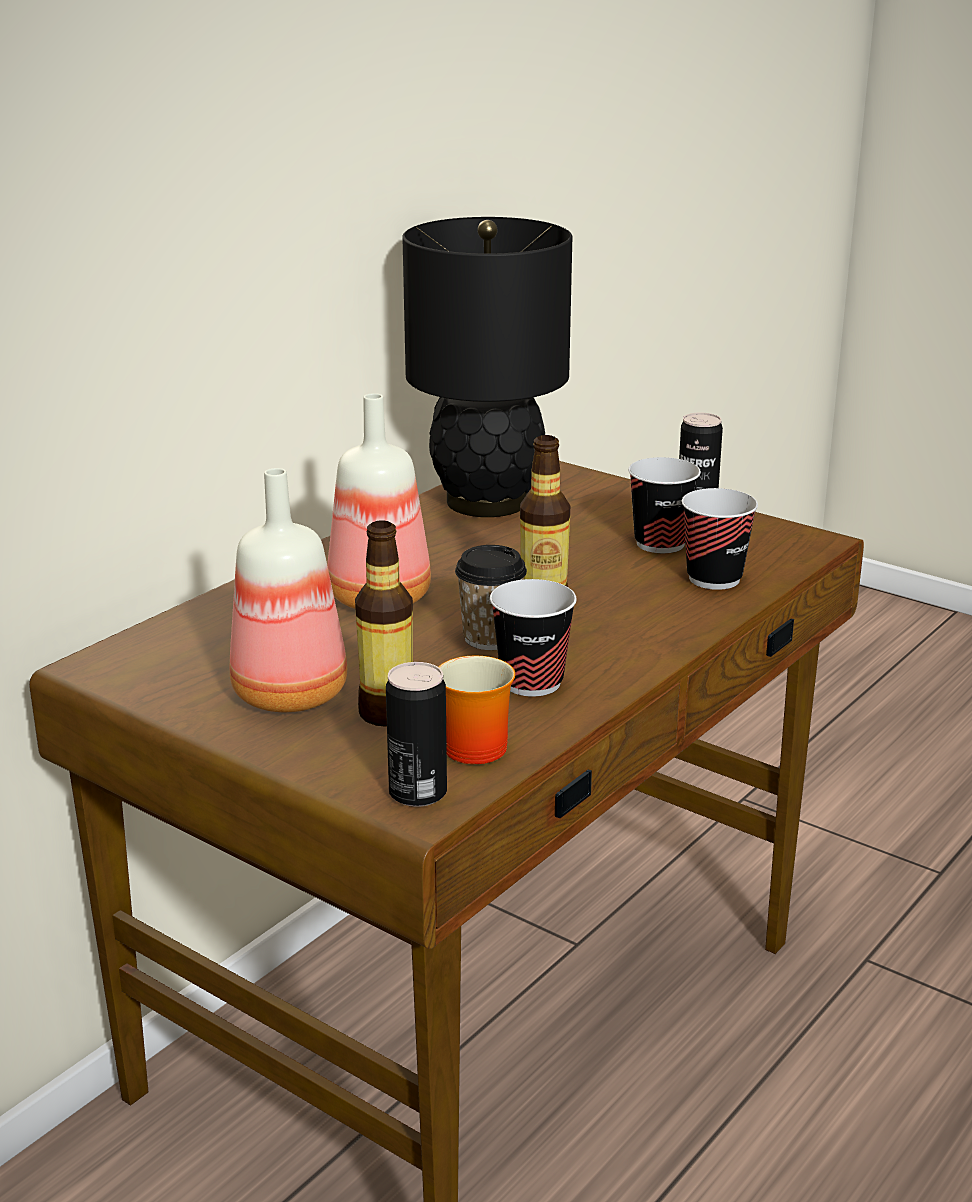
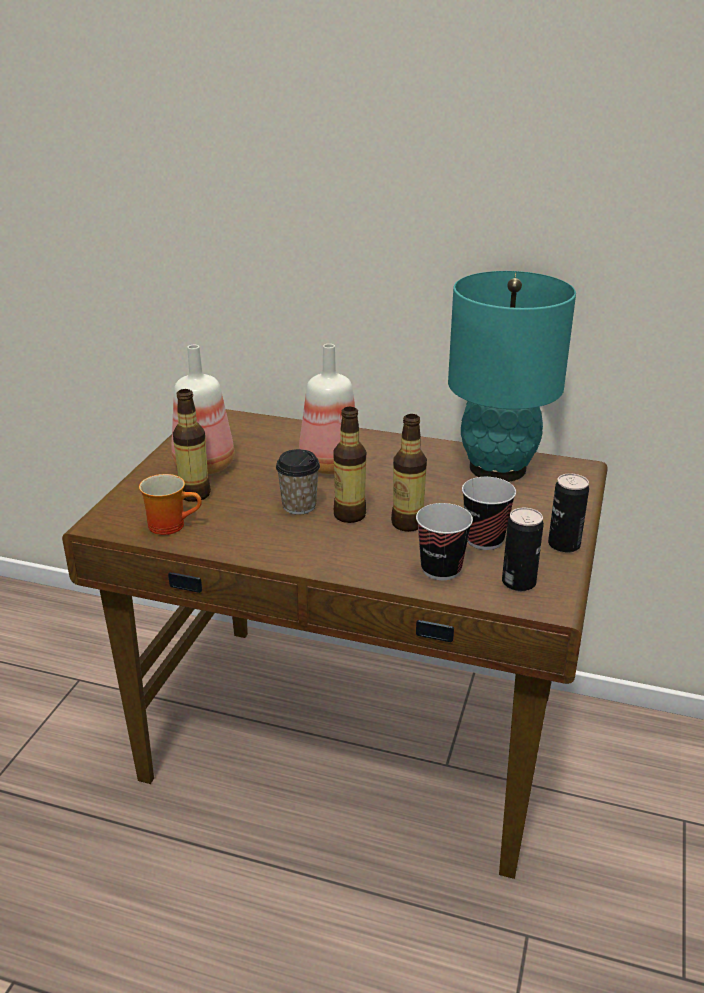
camera: 70 degrees right, 5 degrees up
can [386,662,447,807] -> can moved to [502,508,544,591]
black table lamp [402,217,572,517] -> turquoise table lamp [448,271,576,482]
cup [490,579,577,696] -> none
none -> bottle [391,414,427,532]

